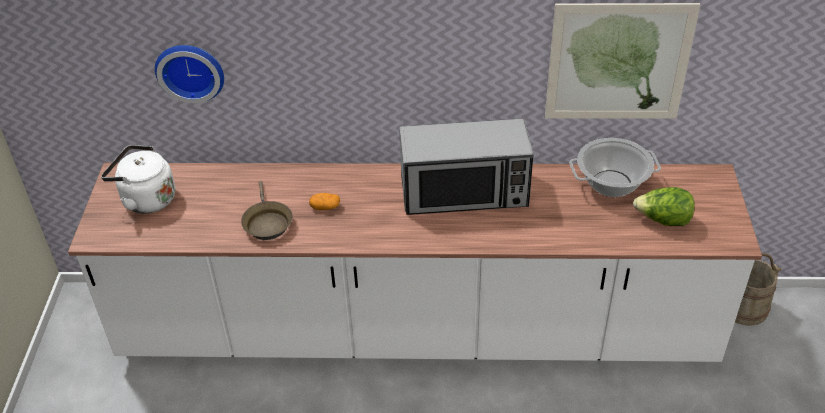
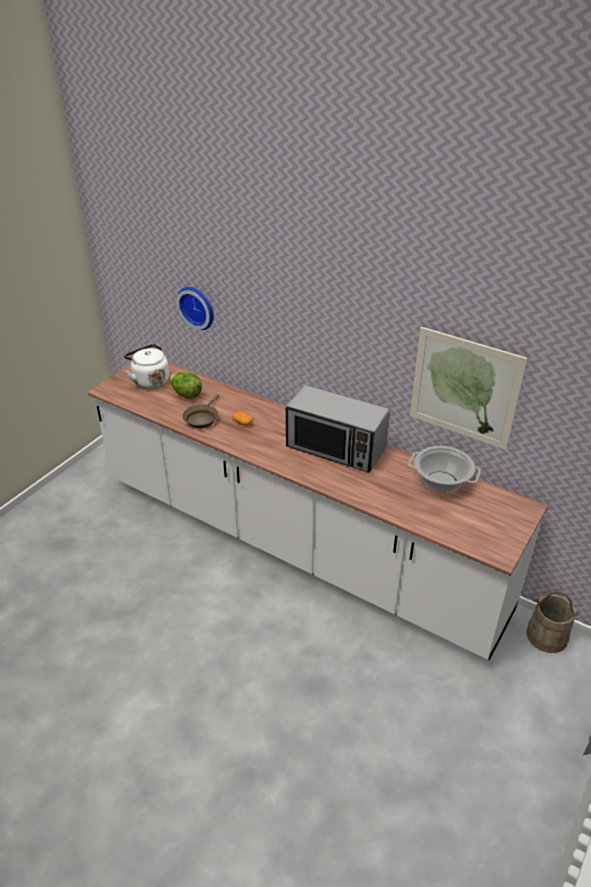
camera: 30 degrees right, 5 degrees down
lettuce [633,187,695,226] -> lettuce moved to [170,372,202,399]

